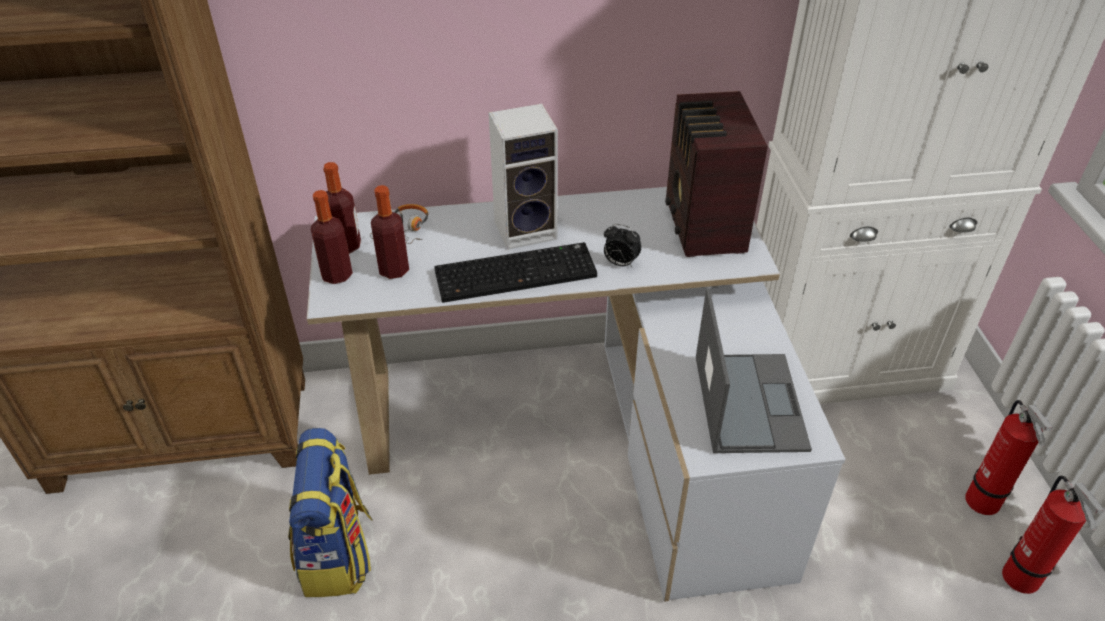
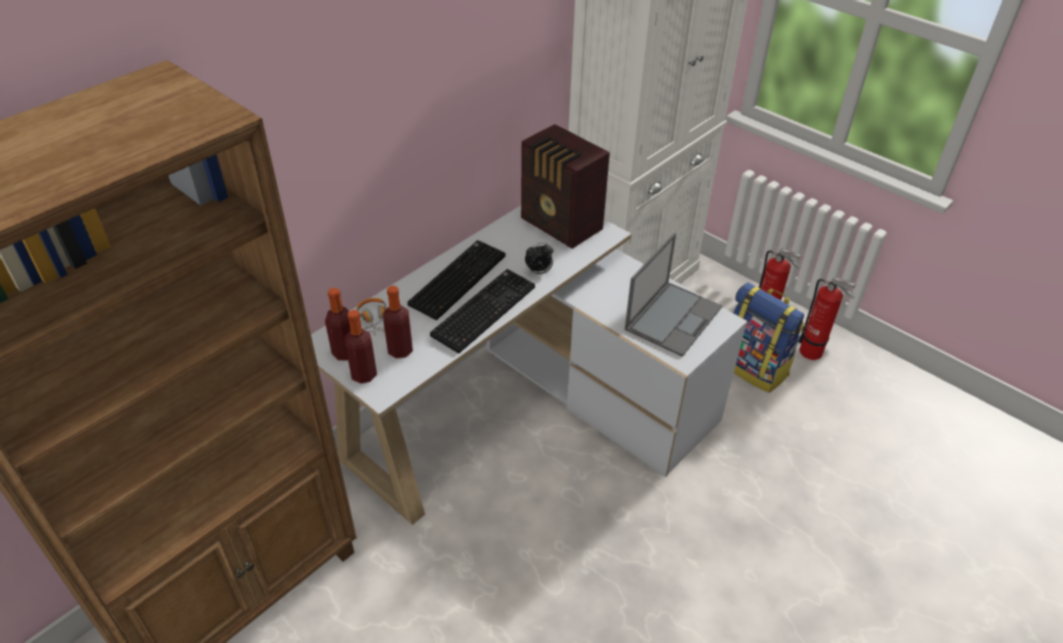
camera: 40 degrees left, 0 degrees up
backpack [288,428,373,597] -> backpack moved to [733,283,804,393]
speaker [489,104,558,250] -> keyboard [407,240,505,320]
laptop [696,289,812,453] -> laptop turned 75 degrees clockwise [625,233,722,357]

